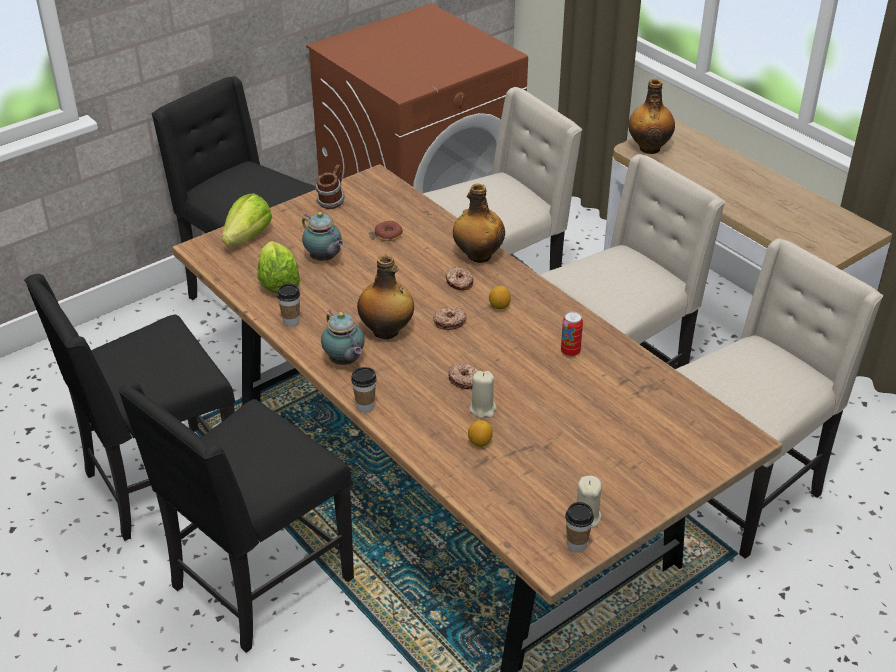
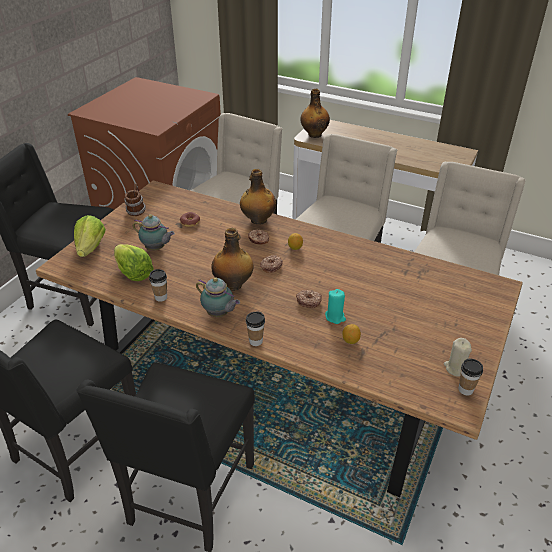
camera: 25 degrees left, 0 degrees up
beige candle [469,371,497,418] -> turquoise candle [325,289,346,324]
can [561,311,583,357] -> none

